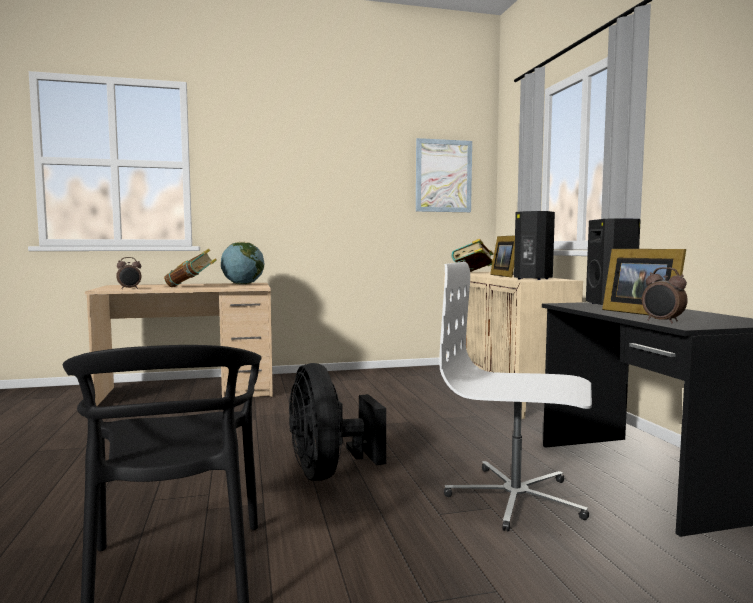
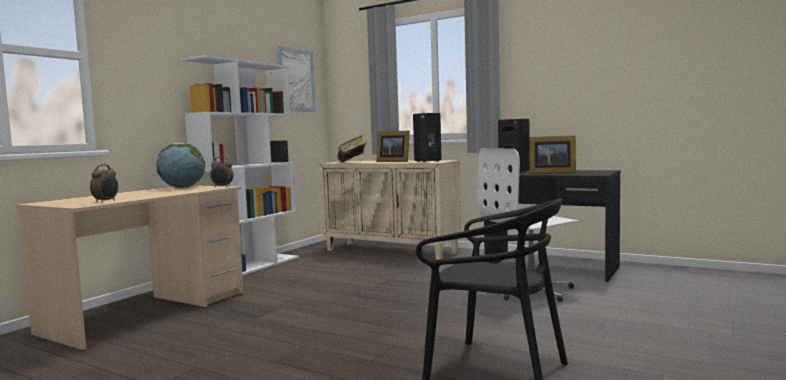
camera: 45 degrees left, 0 degrees up
book [164,249,217,287] -> none
black fan [289,363,386,481] -> none
alarm clock [642,267,687,324] -> alarm clock moved to [210,157,234,187]
none -> white bookcase [181,55,299,275]

